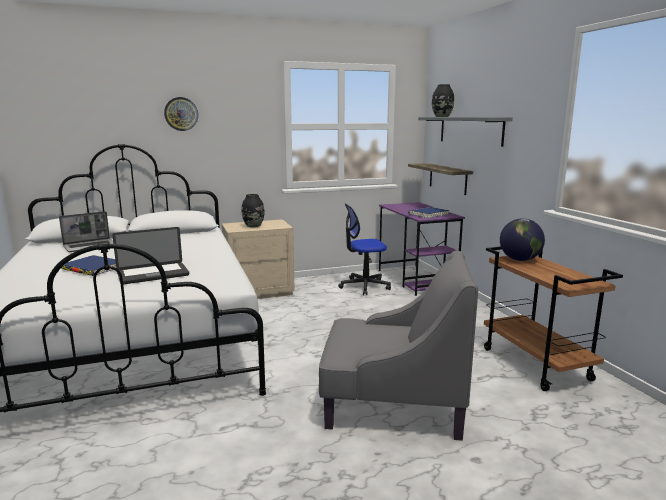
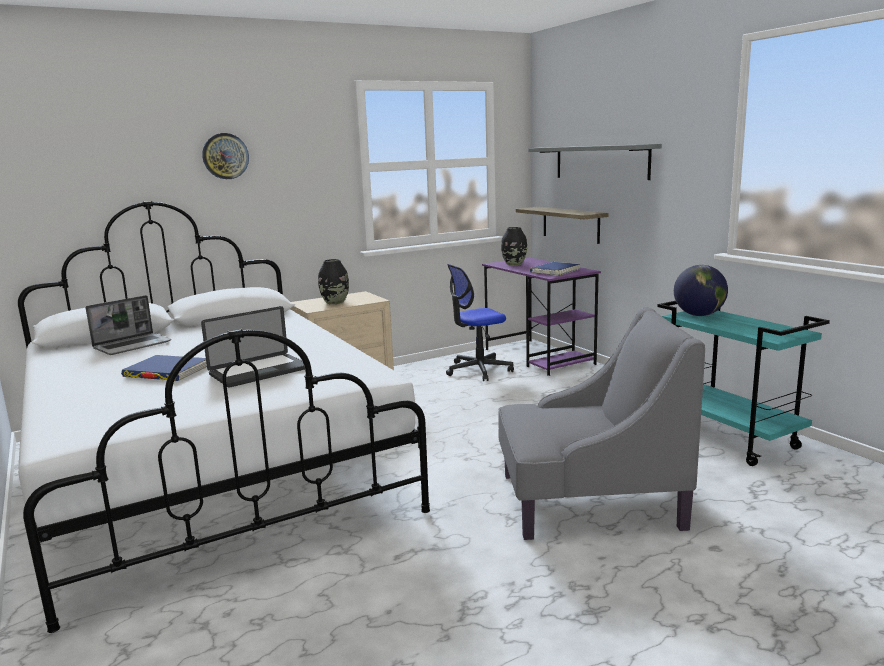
camera: 10 degrees left, 0 degrees up
black vase [432,84,454,117] -> black vase moved to [501,227,527,265]
brown cart [484,247,623,391] -> turquoise cart [657,301,830,466]

